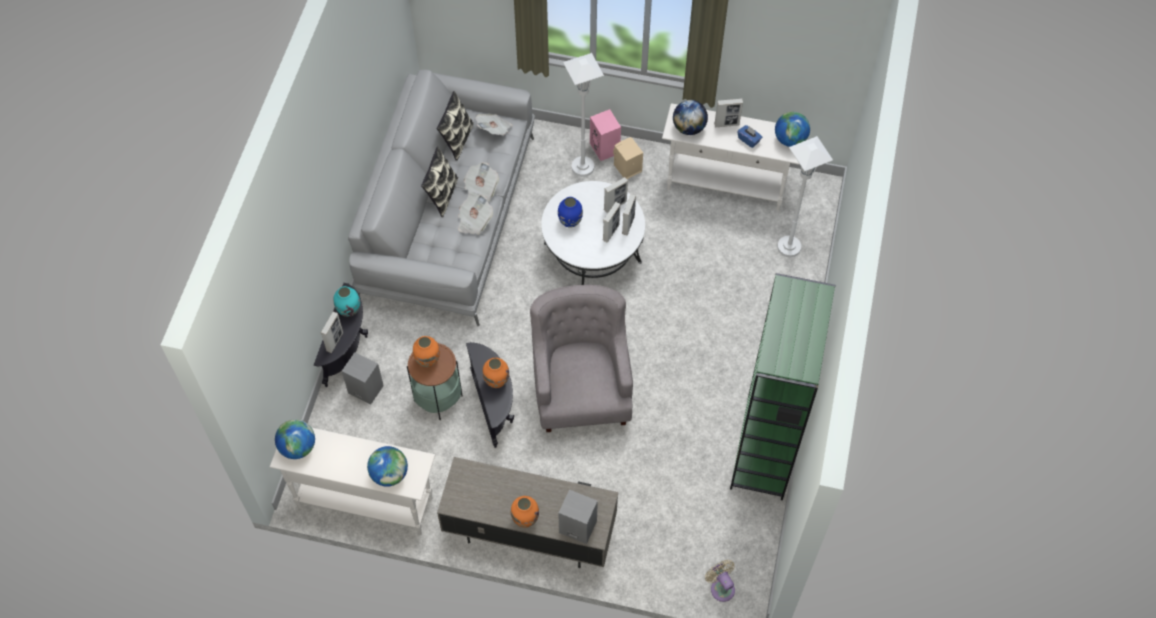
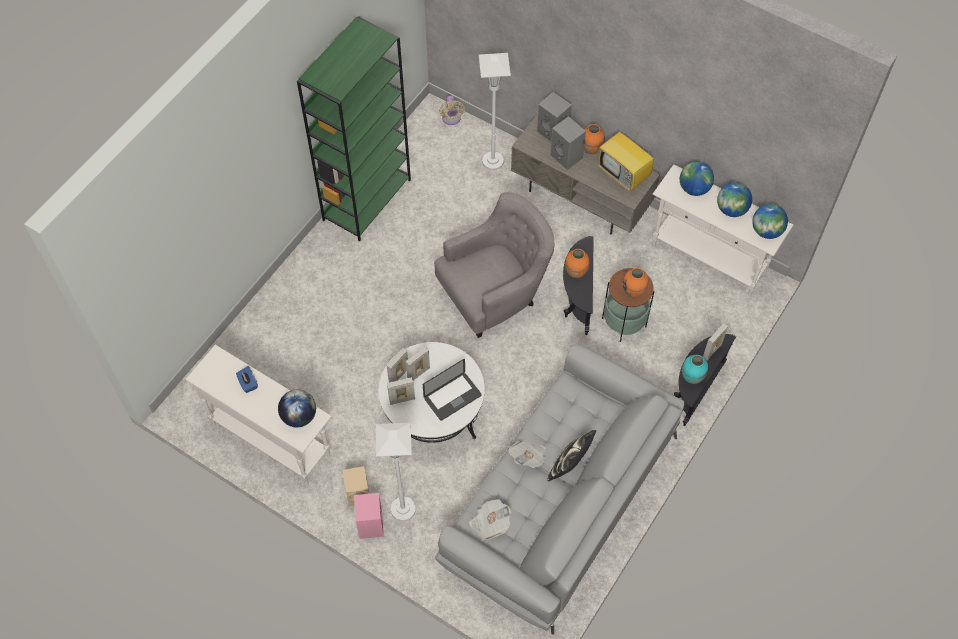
camera: 160 degrees left, 0 degrees up
grey speaker [342,352,384,404] -> grey speaker moved to [550,116,586,170]
pillow [437,91,474,161] -> none
newspaper [458,195,493,235] -> none
grey armchair [530,285,633,432] -> grey armchair turned 135 degrees counterclockwise [434,192,554,338]
blue vase [558,197,583,228] -> laptop [423,359,482,421]
picture frame [714,99,743,127] -> none
globe [775,112,810,147] -> globe moved to [717,183,752,217]
white floor lamp [777,136,833,257] -> white floor lamp moved to [479,53,511,171]
none -> television [597,132,654,192]

